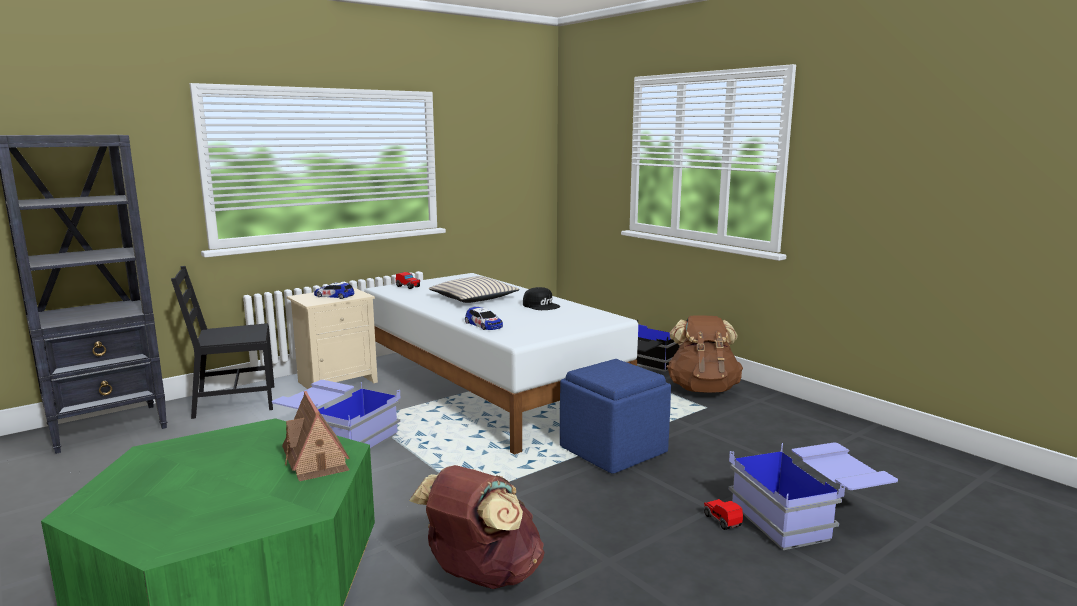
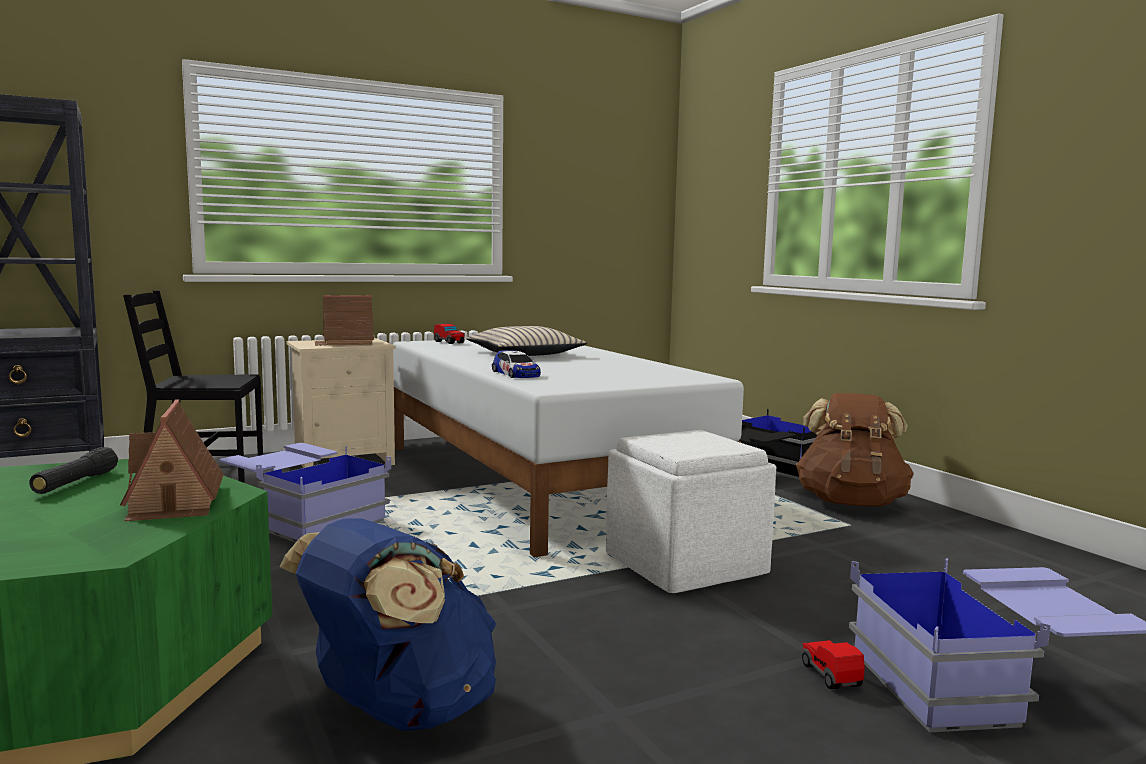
camera: 10 degrees right, 5 degrees down
toy car [314,283,354,299] -> toy house [315,295,374,346]
brown backpack [409,465,545,589] -> blue backpack [280,518,496,731]
black cap [523,287,560,310] -> none
blue ottoman [560,359,671,473] -> white ottoman [606,430,776,593]
none -> black flashlight [29,447,118,494]

